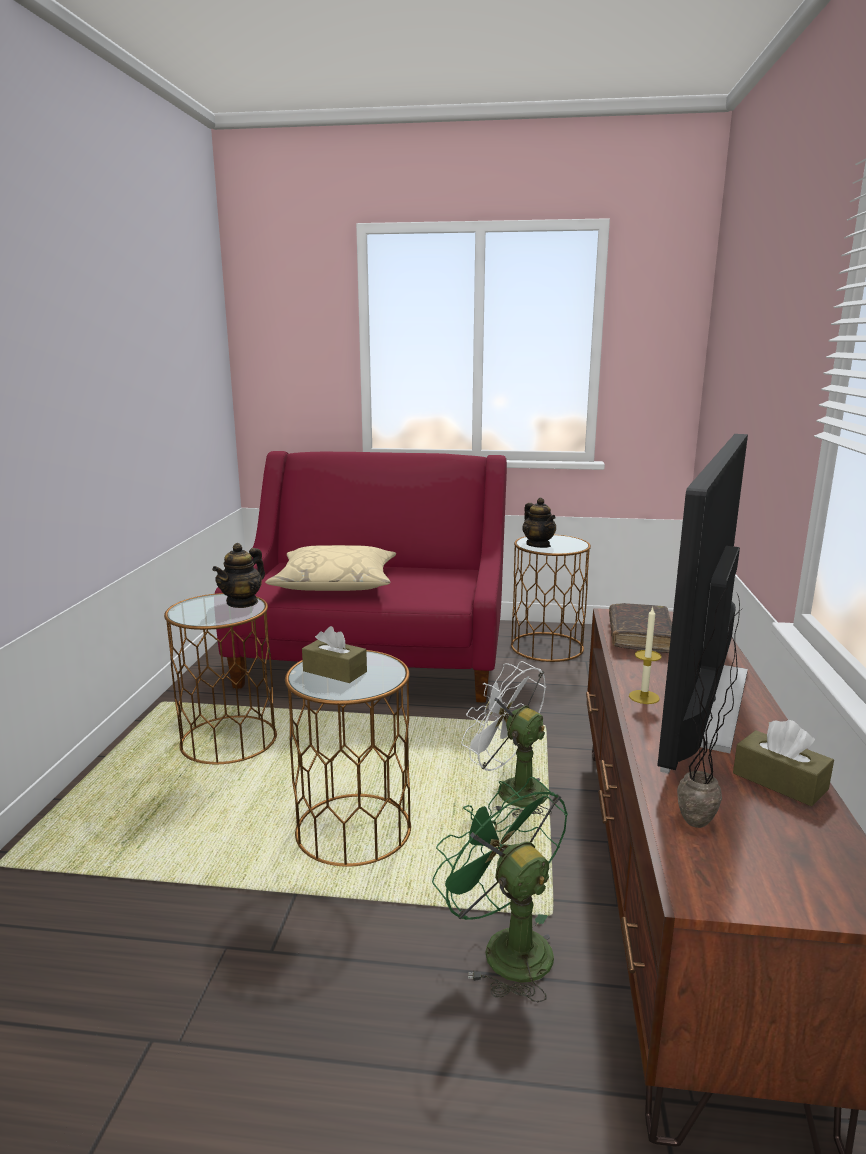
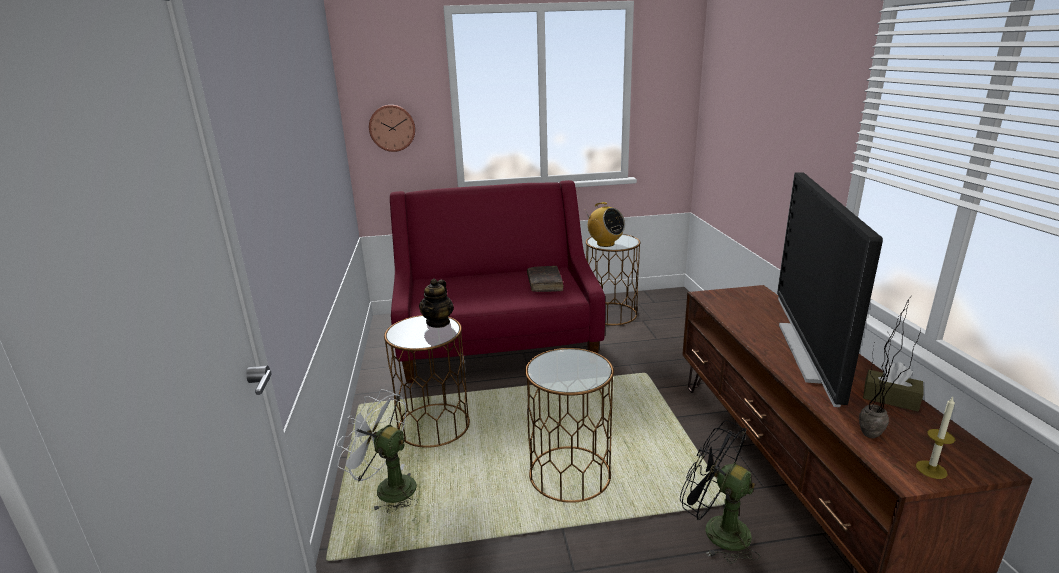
camera: 15 degrees left, 5 degrees up
beige pillow [265,545,396,591] -> none
brown tissue box [302,626,367,683] -> none
green fan [432,777,568,1003] -> black fan [680,420,760,564]
white fan [462,661,552,816] -> white fan moved to [337,389,418,513]
teapot [522,498,556,548] -> radio [586,202,625,247]
brown book [609,603,672,653] -> brown book moved to [527,266,563,292]
candle [629,606,661,704] -> candle moved to [916,397,955,479]
none -> wall clock [369,105,415,152]

